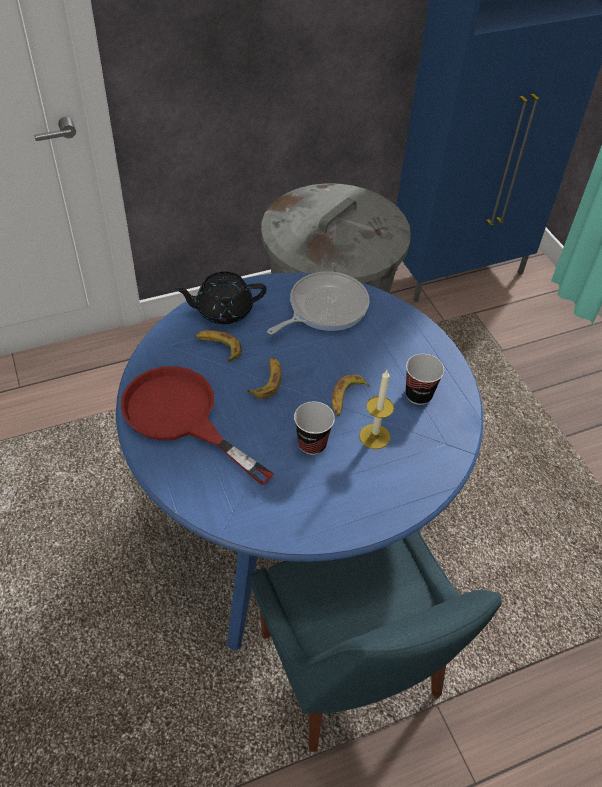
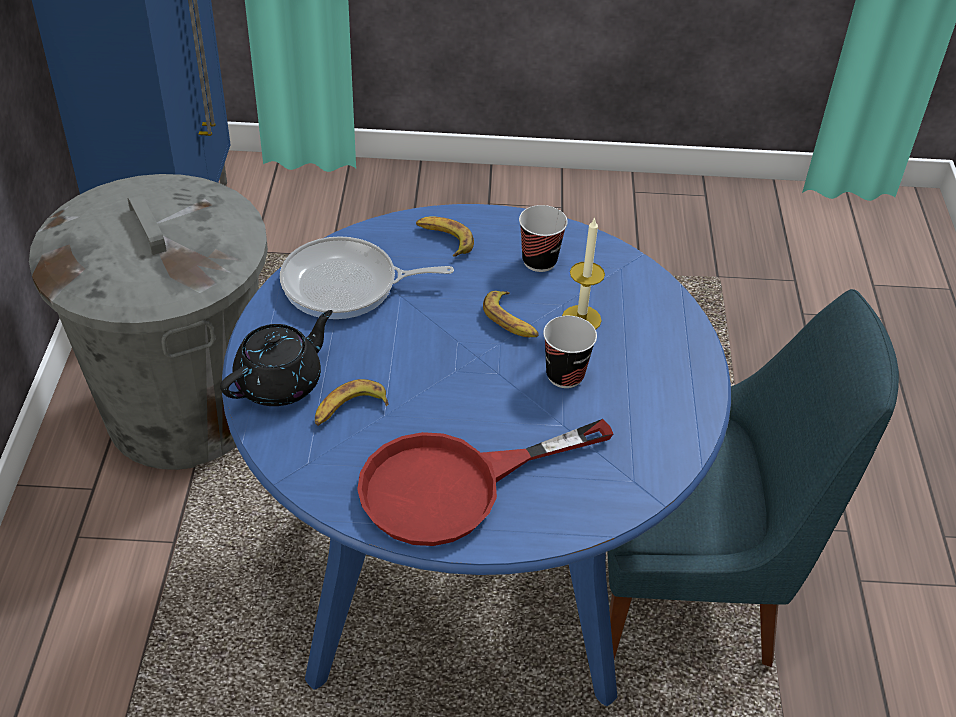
camera: 65 degrees left, 5 degrees down
black teapot [174,271,266,324] -> black teapot turned 150 degrees counterclockwise [220,310,333,406]
banana [247,358,282,399] -> banana moved to [416,216,474,257]
frying pan [267,271,370,335] -> frying pan turned 75 degrees counterclockwise [280,236,454,319]

